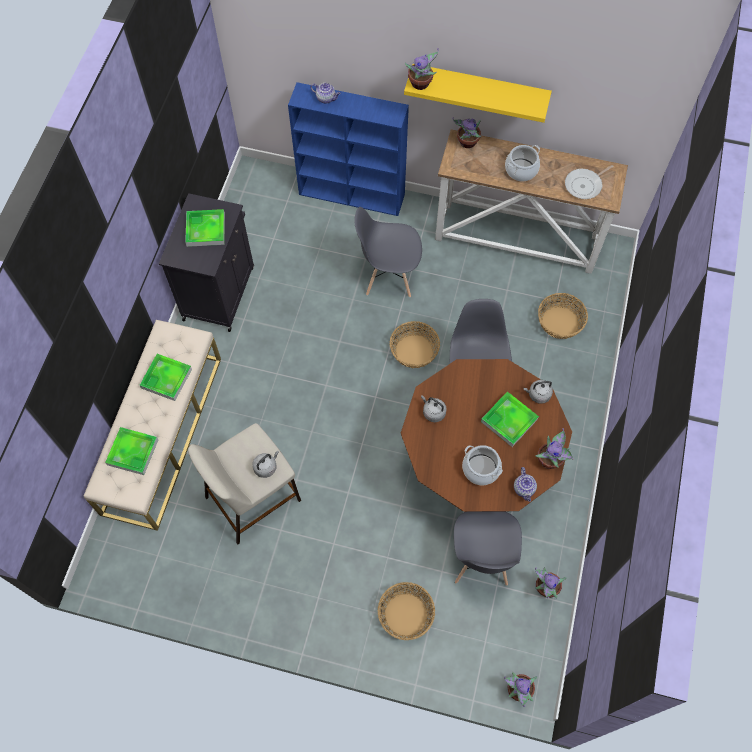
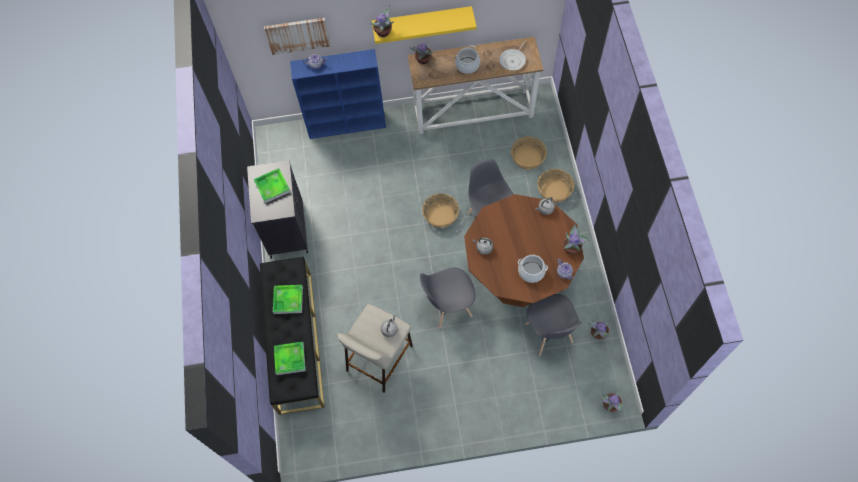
camera: 20 degrees left, 0 degrees up
beige bench [84,320,221,531] -> black bench [260,257,325,415]
grey chair [354,207,422,297] -> grey chair moved to [420,268,476,329]
basket [378,582,435,640] -> basket moved to [538,169,574,203]
tray [481,392,539,447] -> none
none -> picture [264,18,331,55]

